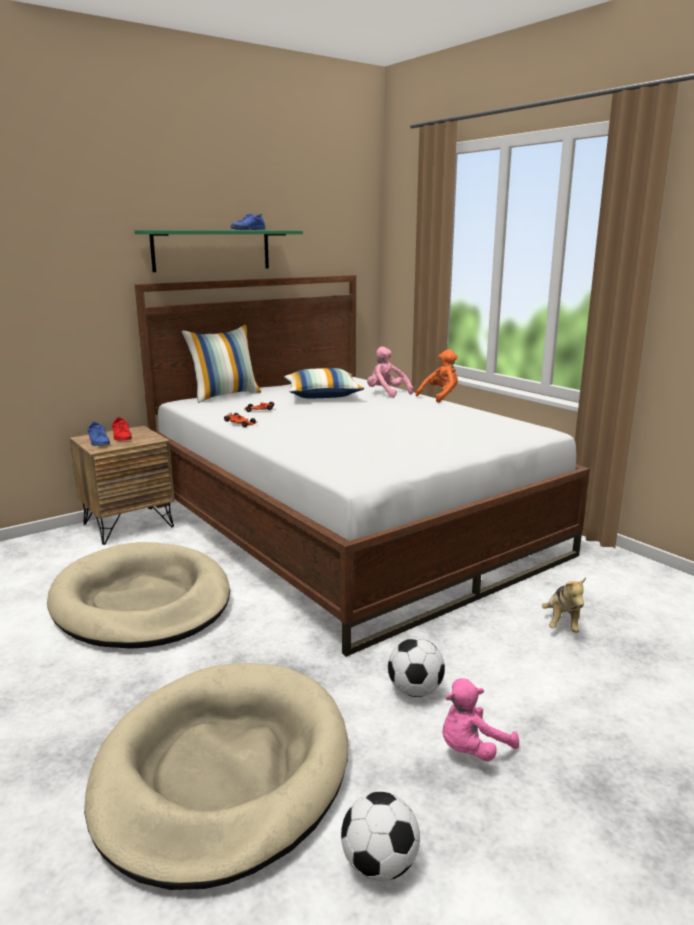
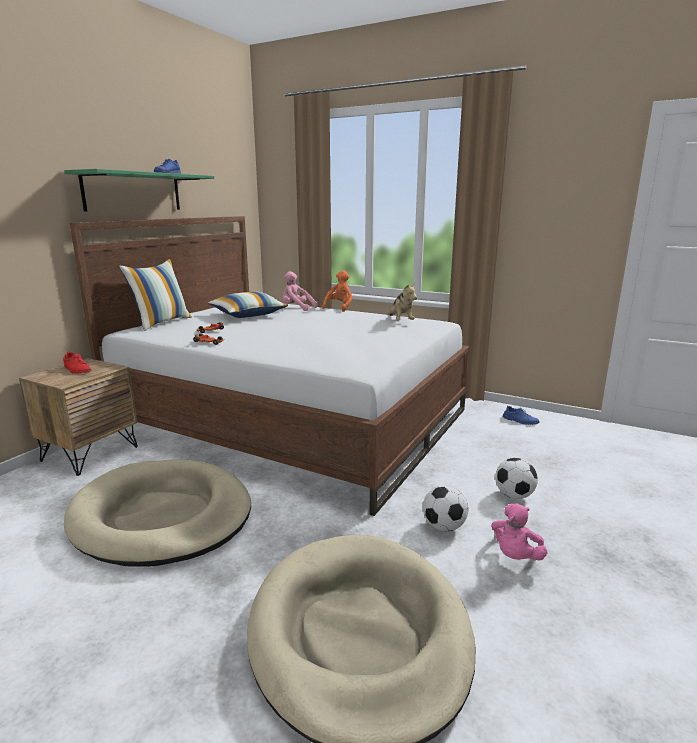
camera: 25 degrees left, 0 degrees up
blue shoe [87,421,110,446] -> blue shoe moved to [503,406,539,425]
football [341,792,420,881] -> football moved to [495,458,538,499]
plush toy [542,577,586,633] -> plush toy moved to [387,283,417,320]

